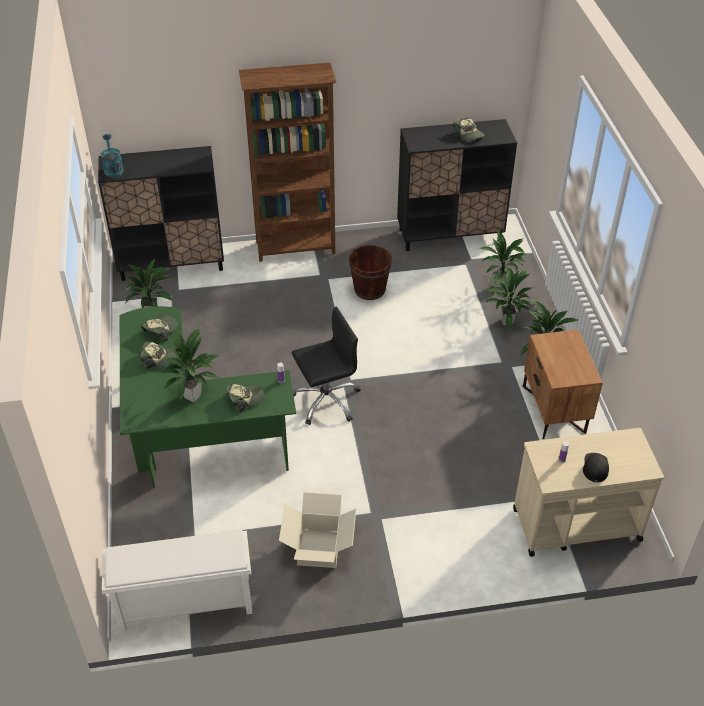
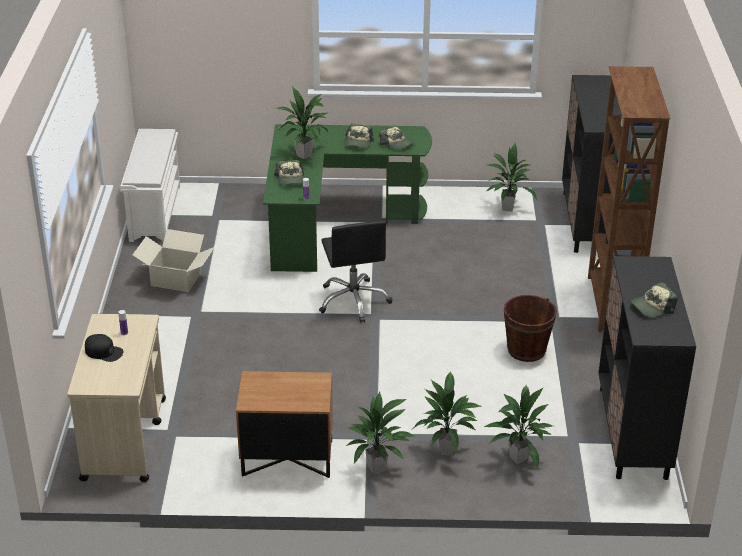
camera: 100 degrees right, 10 degrees down
turquoise watering can [101,134,124,178] -> none

